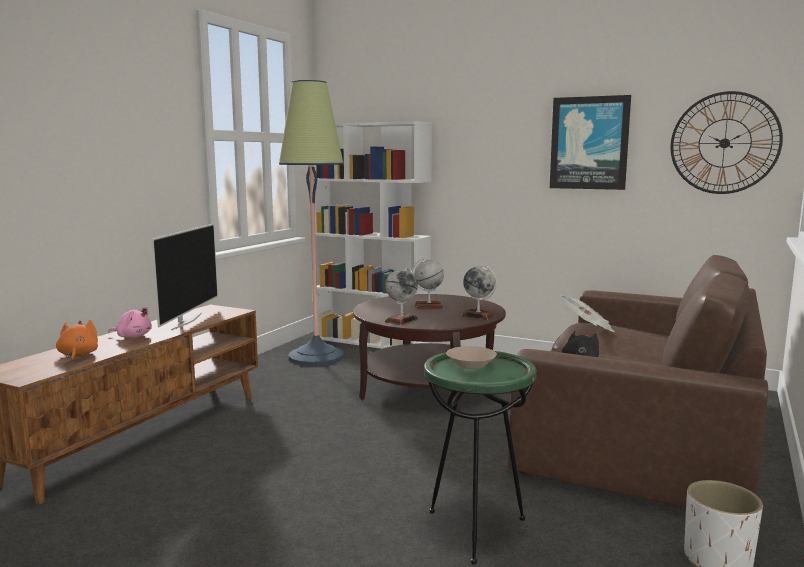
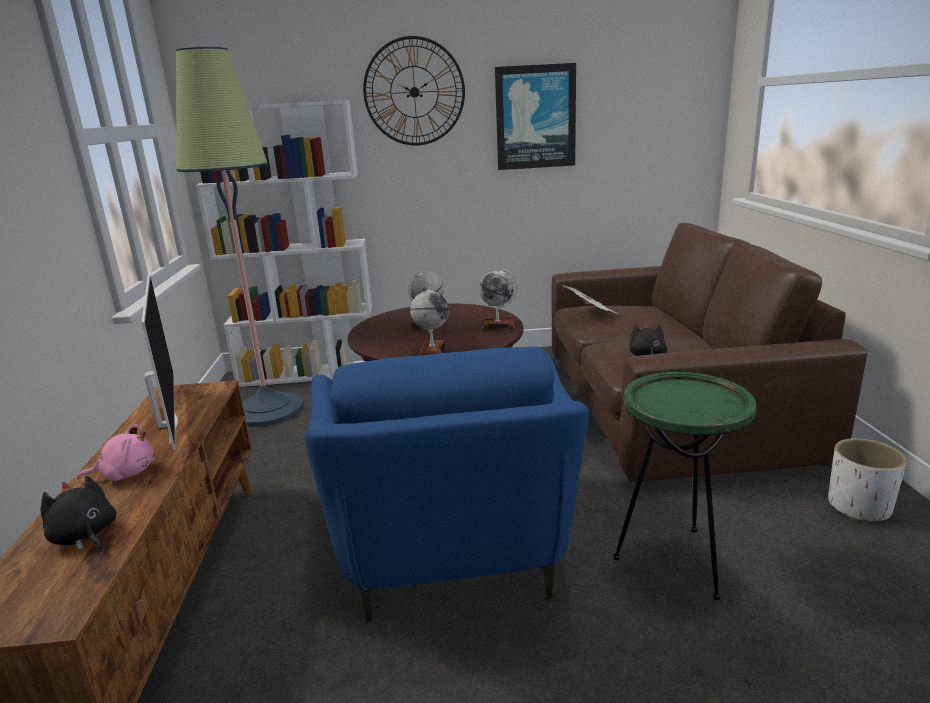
camera: 30 degrees left, 10 degrees up
orange plush toy [56,320,98,361] -> black plush toy [41,475,116,553]
beige bowl [446,346,497,369] -> none
wall clock [671,91,783,194] -> wall clock moved to [363,36,465,145]
none -> blue armchair [305,346,589,622]

